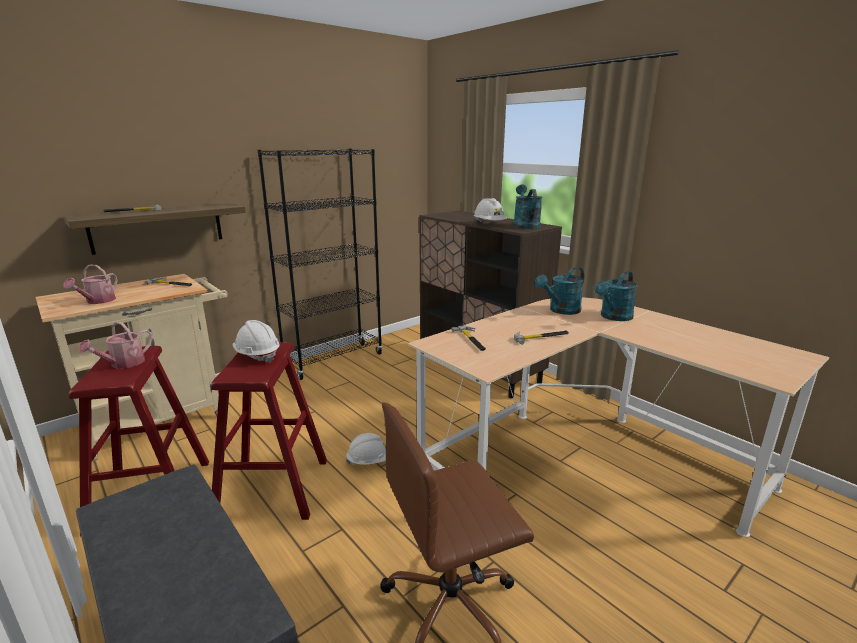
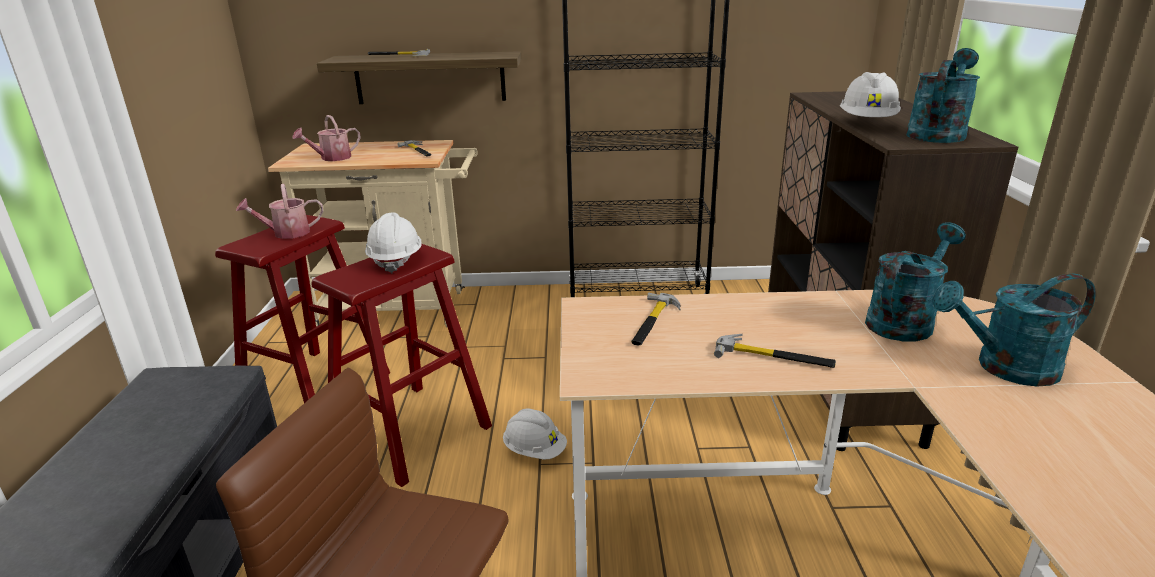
camera: 40 degrees right, 5 degrees up
turquoise watering can [535,267,584,315] -> turquoise watering can turned 135 degrees clockwise [865,222,966,341]

